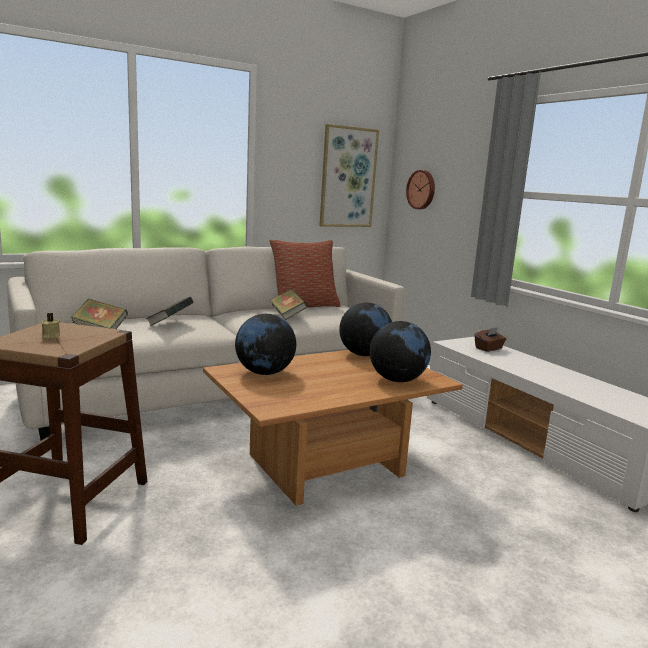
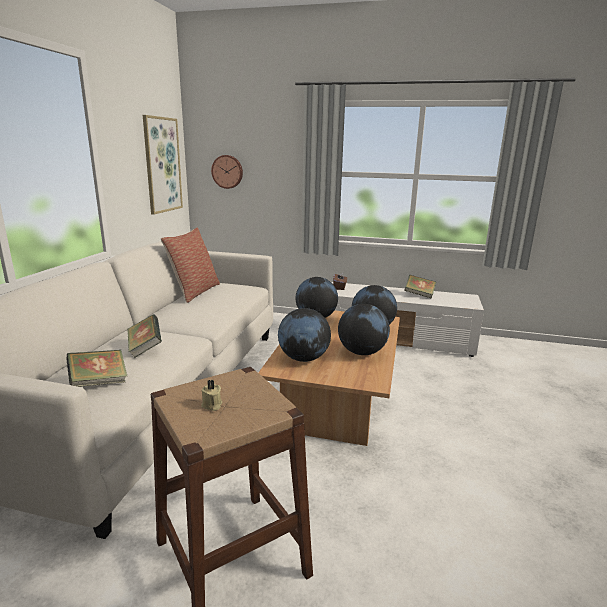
camera: 45 degrees left, 5 degrees up
book [270,289,307,320] -> book moved to [404,275,436,299]
none -> globe [338,304,390,355]

